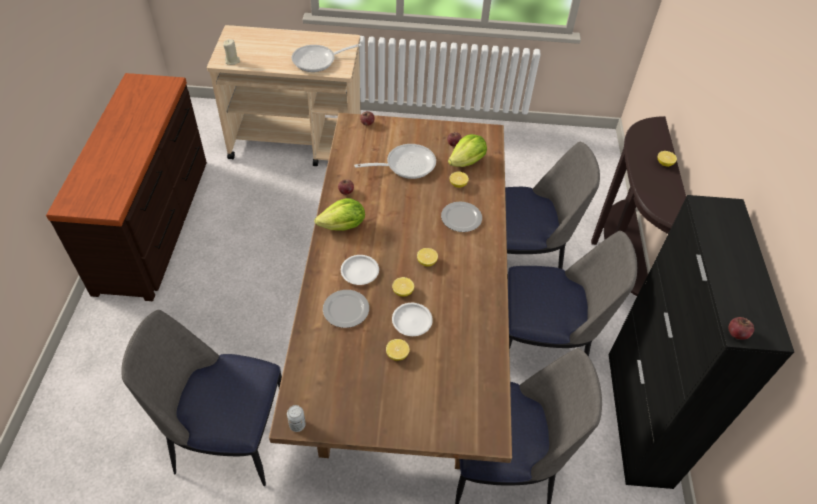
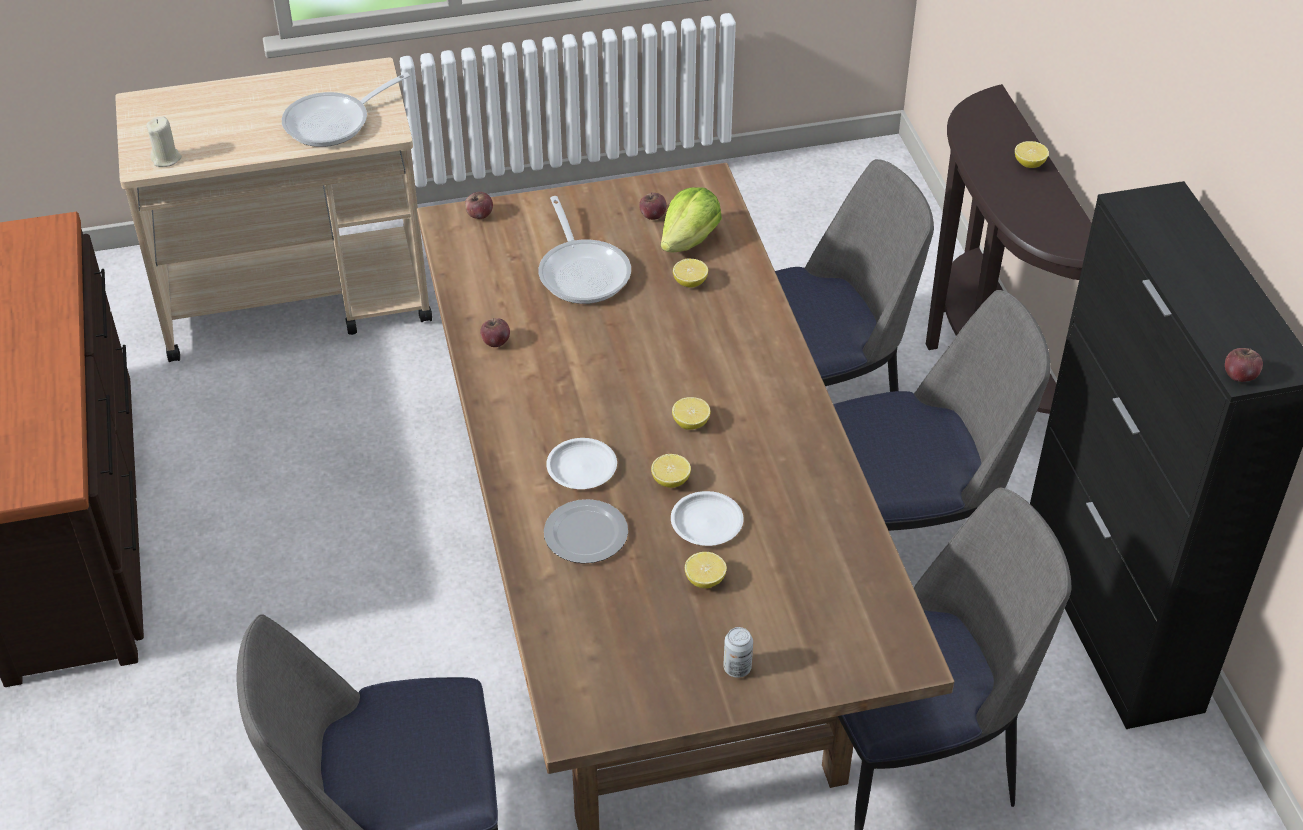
camera: 15 degrees left, 5 degrees down
can [287,405,306,432] -> can moved to [724,627,753,678]
lettuce [314,198,365,231] -> none
frying pan [354,144,436,179] -> frying pan turned 105 degrees clockwise [538,196,631,304]
plate [441,202,482,232] -> none

